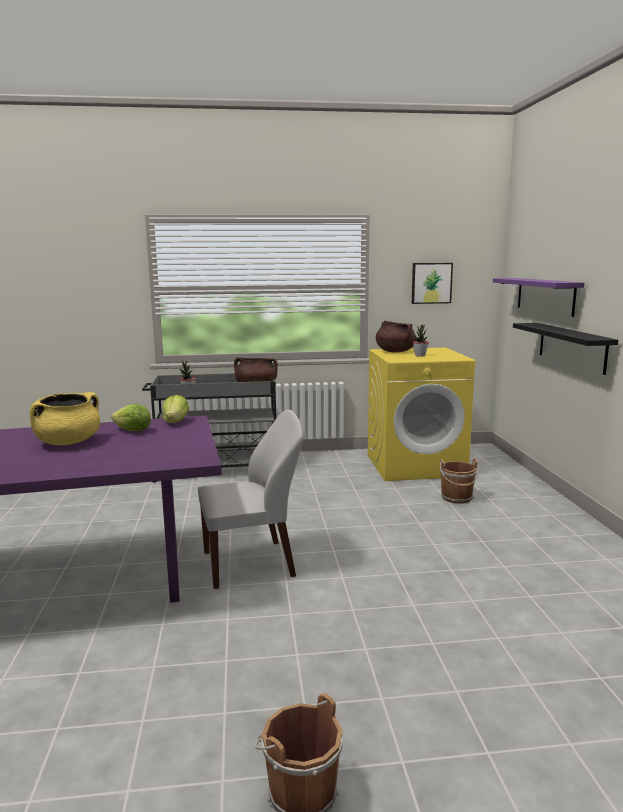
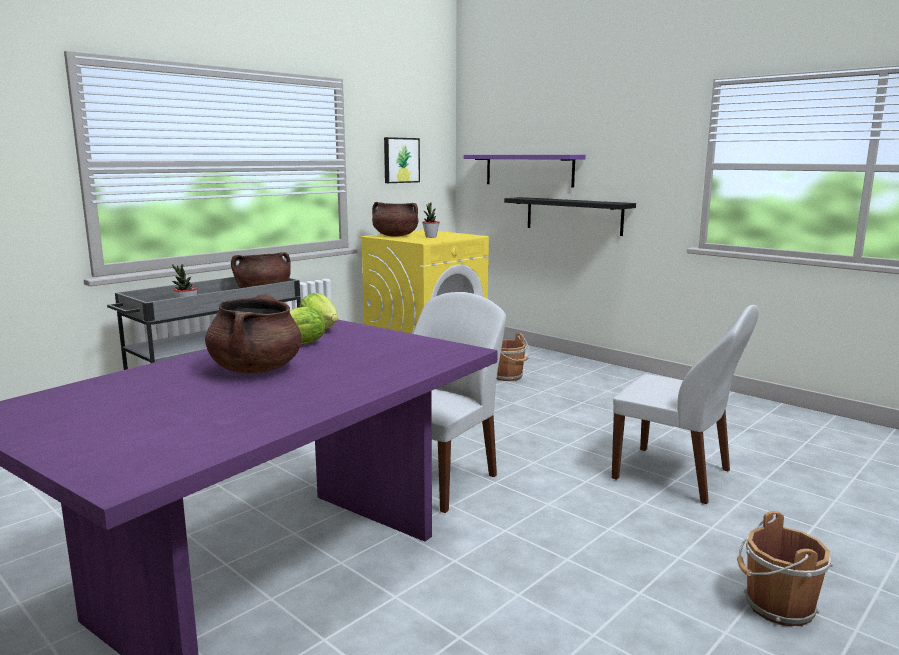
camera: 40 degrees left, 0 degrees up
yellow cooking pot [30,392,100,445] -> brown cooking pot [205,294,302,374]
none -> white chair [612,305,759,504]

